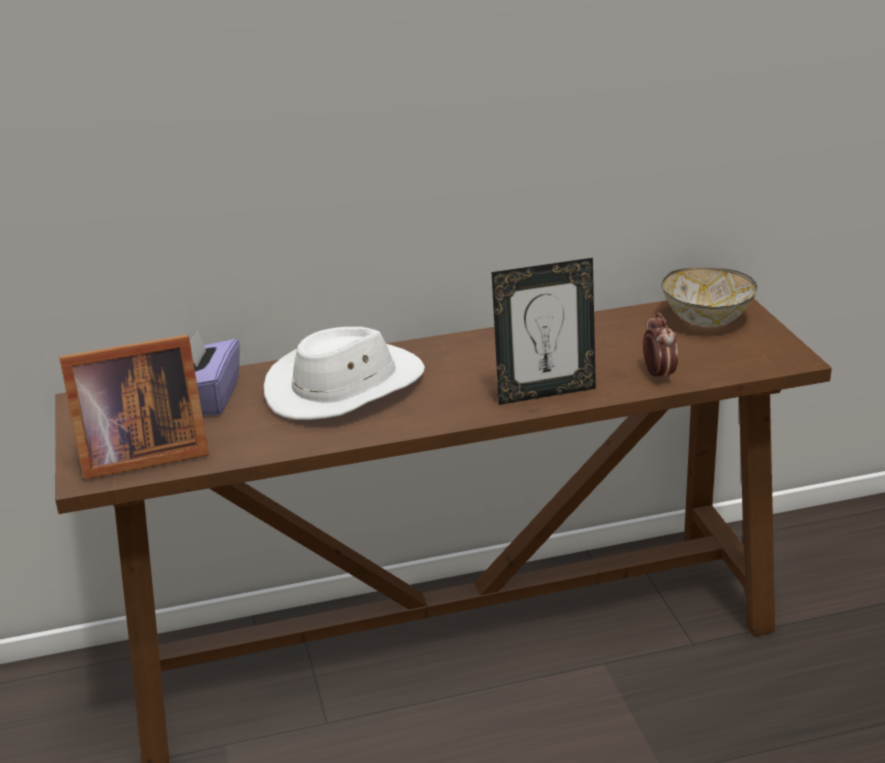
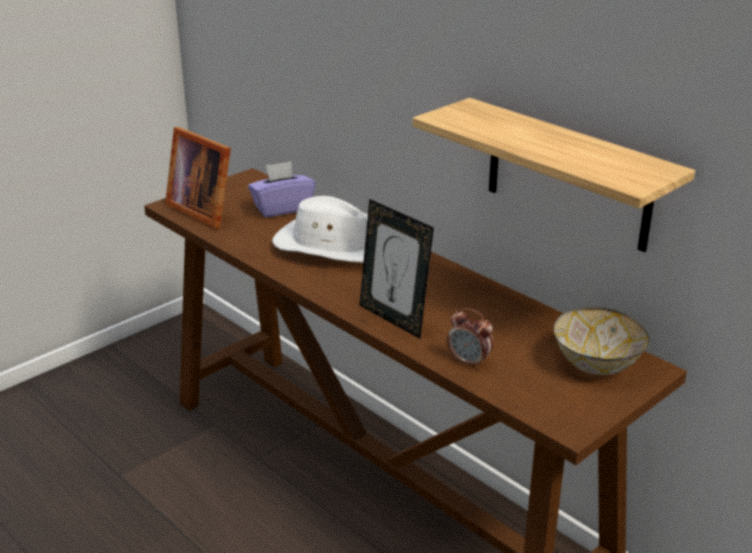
camera: 60 degrees right, 0 degrees up
alarm clock [643,313,678,382] -> alarm clock turned 75 degrees clockwise [447,308,493,369]
none -> shelf [412,98,695,252]

